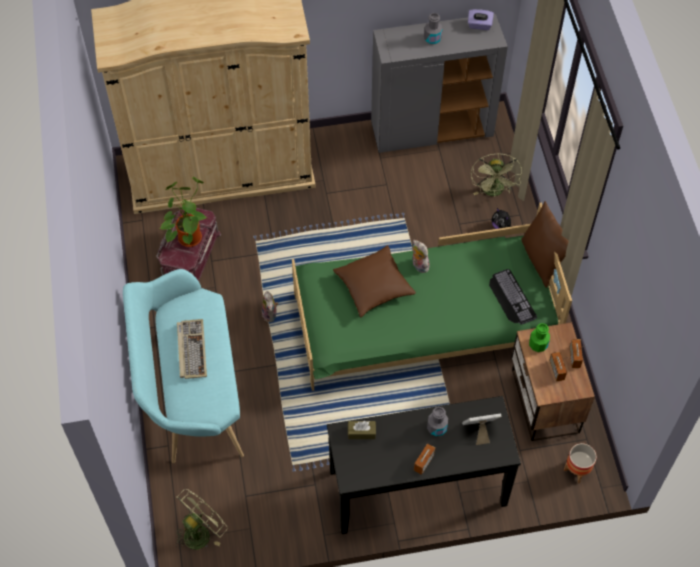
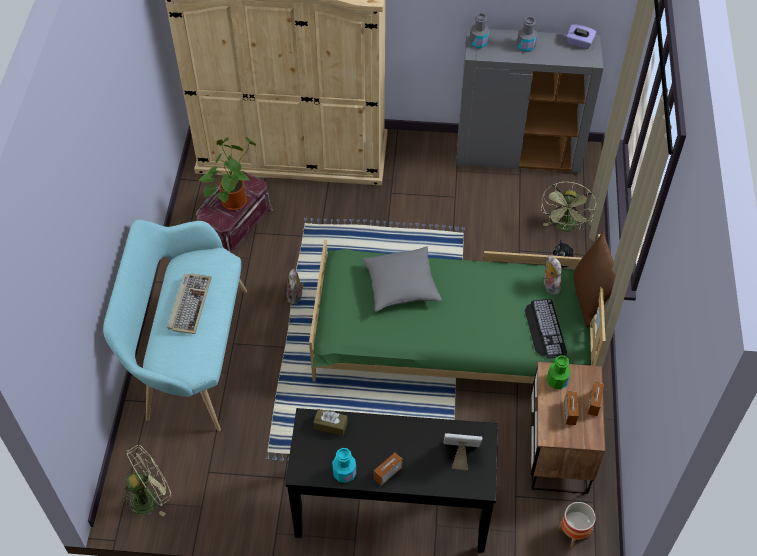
camera: 15 degrees right, 5 degrees down
brown pillow [333,245,416,317] -> grey pillow [363,246,442,312]
plush toy [412,240,429,273] -> plush toy moved to [543,255,562,295]
grey bottle [427,407,448,436] -> grey bottle moved to [469,13,490,48]
none -> turquoise bottle [332,448,356,483]

